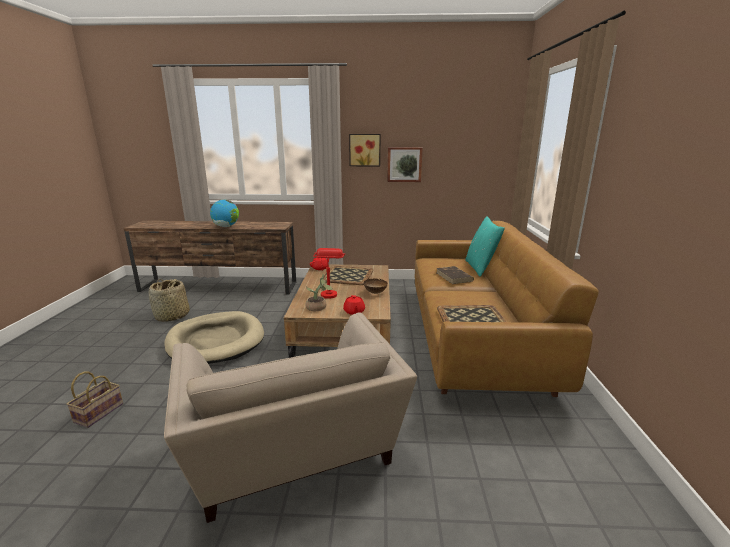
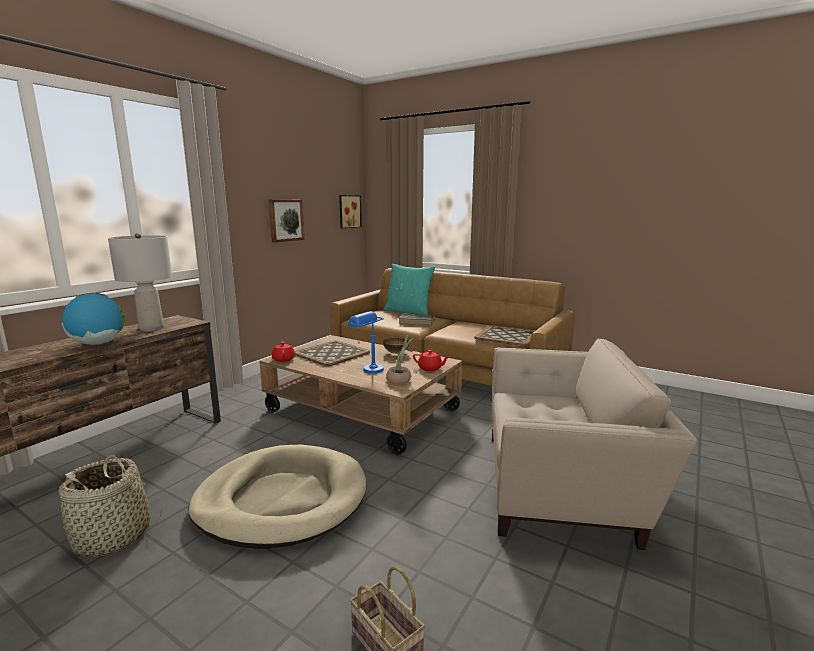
camera: 60 degrees left, 5 degrees down
red table lamp [313,248,345,299] -> blue table lamp [347,311,384,374]
picture [349,134,381,166] -> picture moved to [339,195,362,228]
none -> grey table lamp [108,233,172,331]

